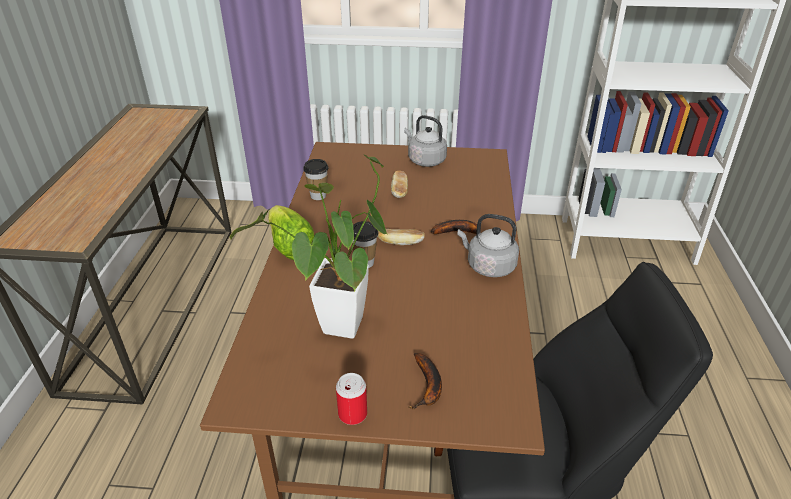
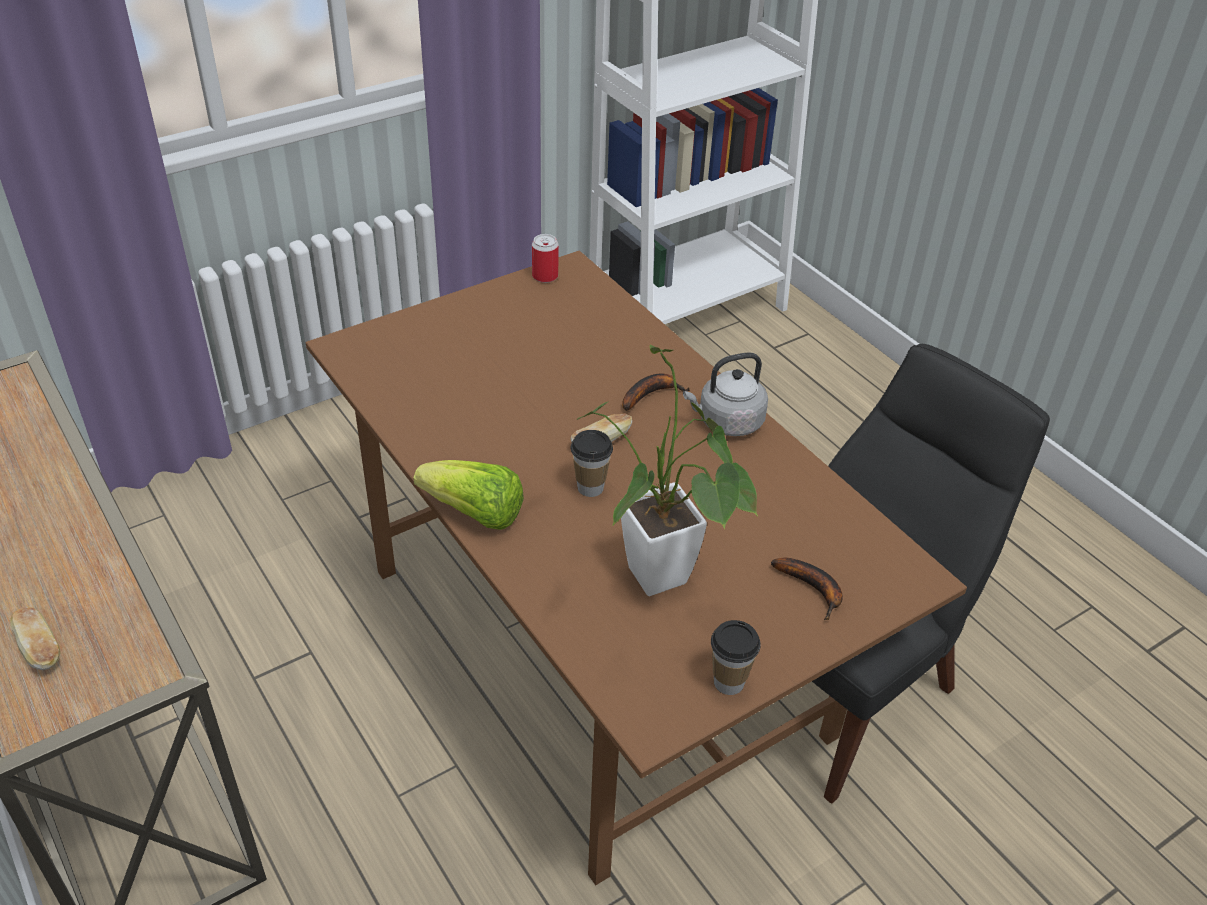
camera: 40 degrees left, 5 degrees up
cup [303,159,329,200] -> cup moved to [711,620,761,695]
can [336,373,367,425] -> can moved to [532,234,558,283]
bread [391,171,408,198] -> bread moved to [10,606,60,670]
grey kettle [404,115,447,167] -> none

